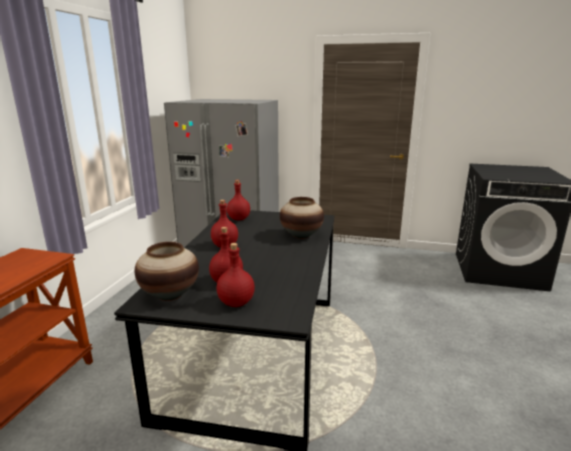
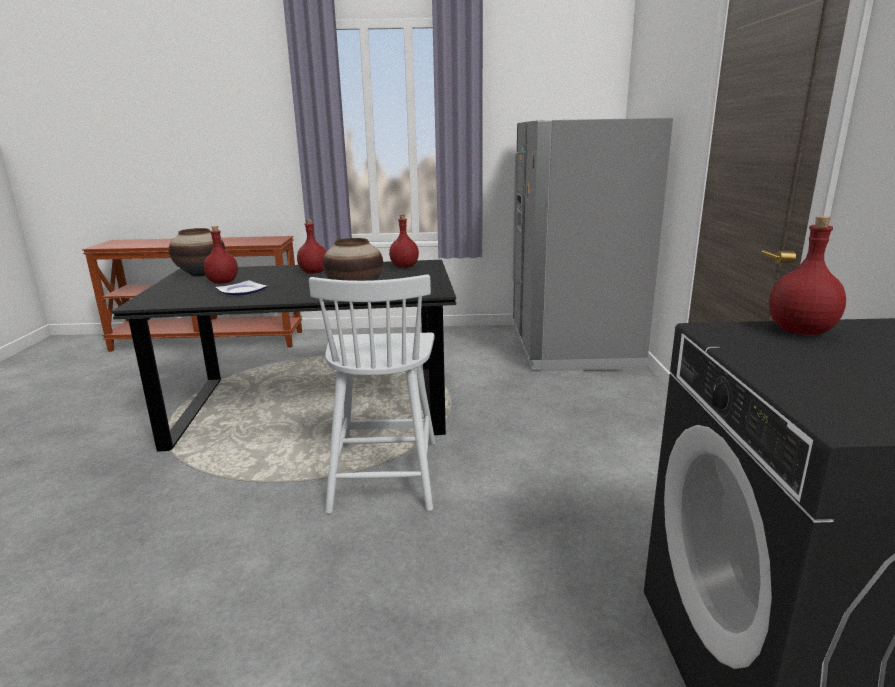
camera: 75 degrees right, 0 degrees up
red bottle [217,243,255,307] -> red bottle moved to [769,216,846,335]
none -> plate [216,280,267,296]
none -> white chair [309,274,436,514]

